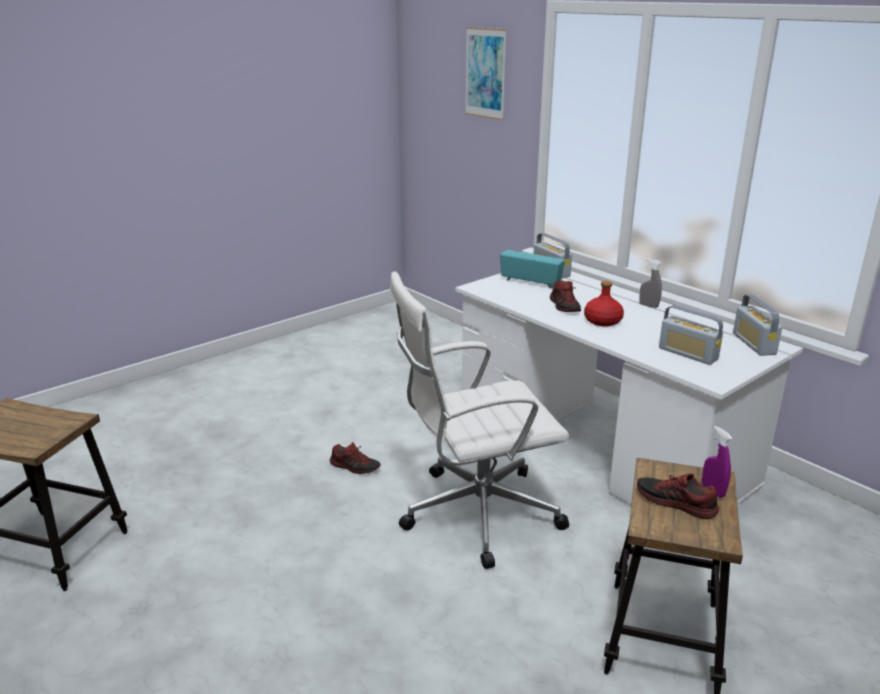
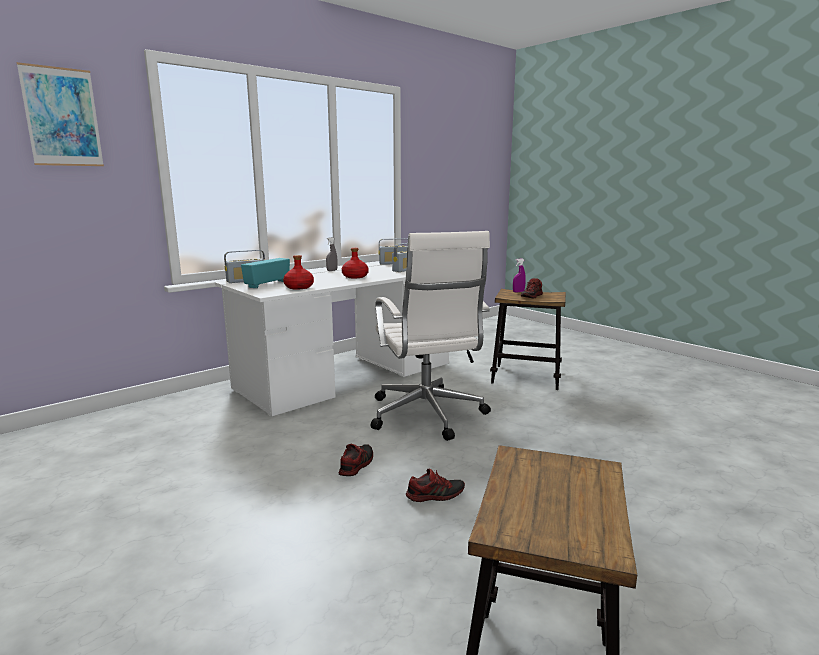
camera: 90 degrees left, 10 degrees down
shoe [550,280,581,312] -> shoe moved to [406,469,465,502]
none -> red bottle [283,255,314,289]

